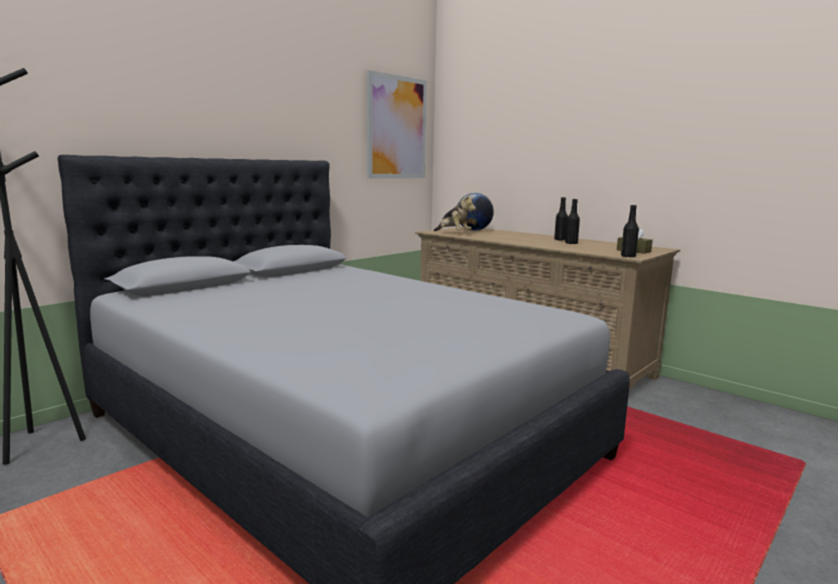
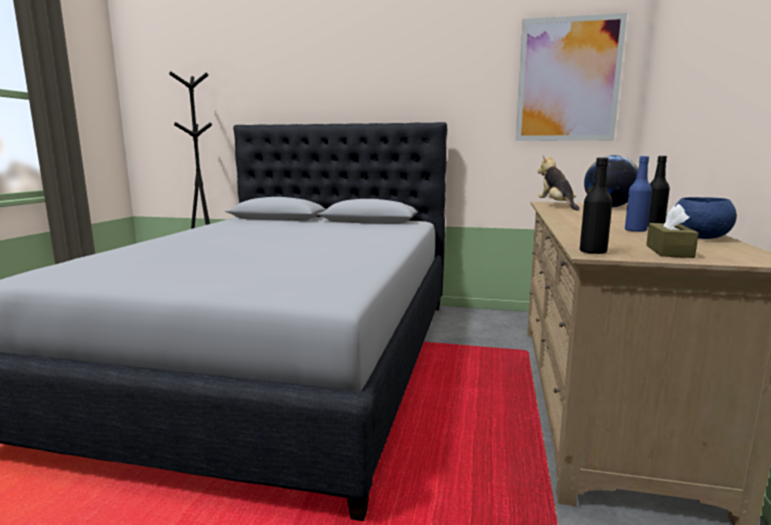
camera: 60 degrees right, 0 degrees up
plush toy [434,196,476,231] -> plush toy turned 150 degrees clockwise [538,156,580,211]
black bottle [565,199,580,244] -> blue bottle [625,156,652,232]
none -> blue bowl [675,197,737,239]

